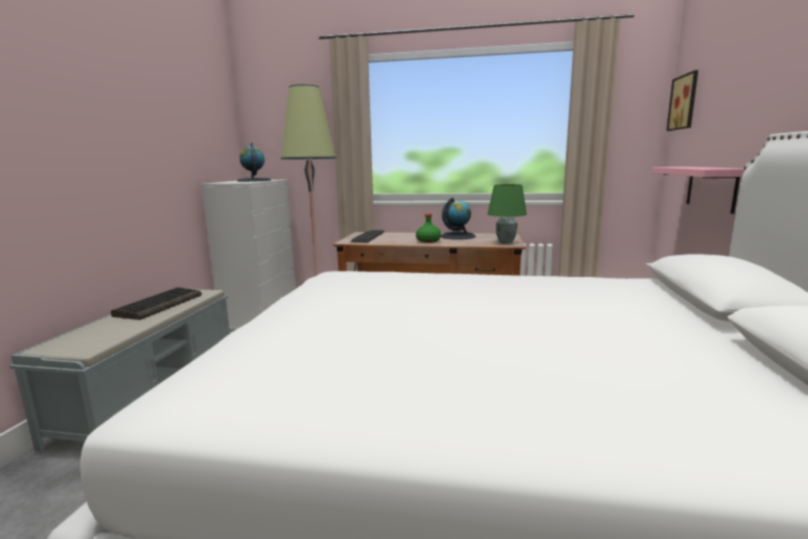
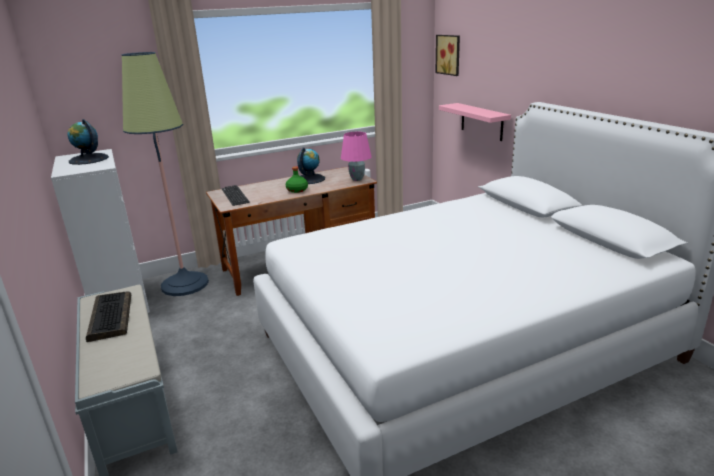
camera: 35 degrees left, 10 degrees up
green table lamp [487,184,527,244] -> pink table lamp [341,132,372,181]

